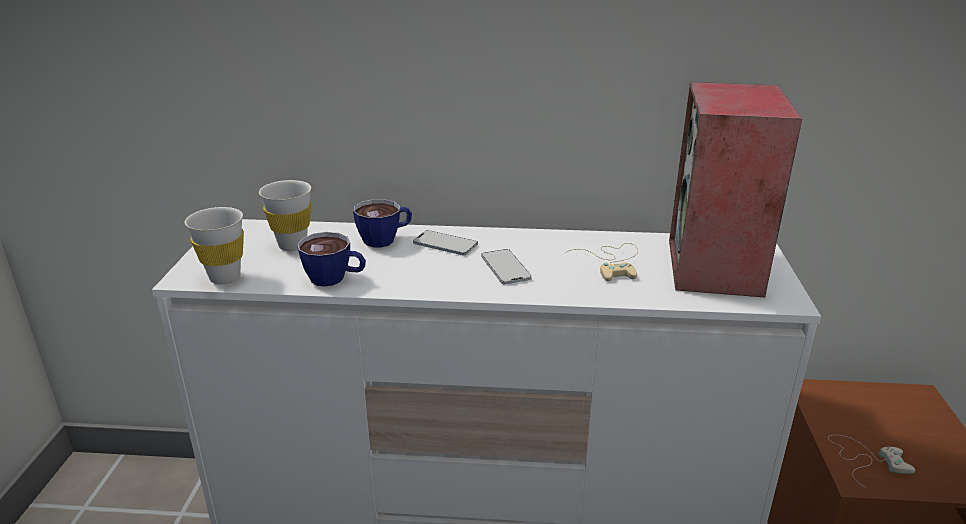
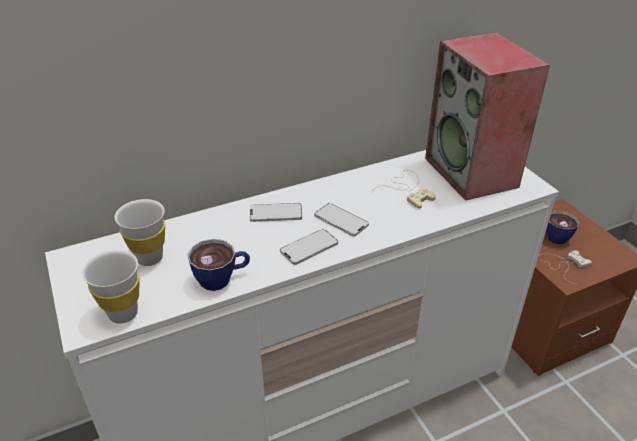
camera: 30 degrees left, 10 degrees up
cup [353,199,412,248] -> cup moved to [546,211,579,244]
none -> phone [280,229,338,265]

